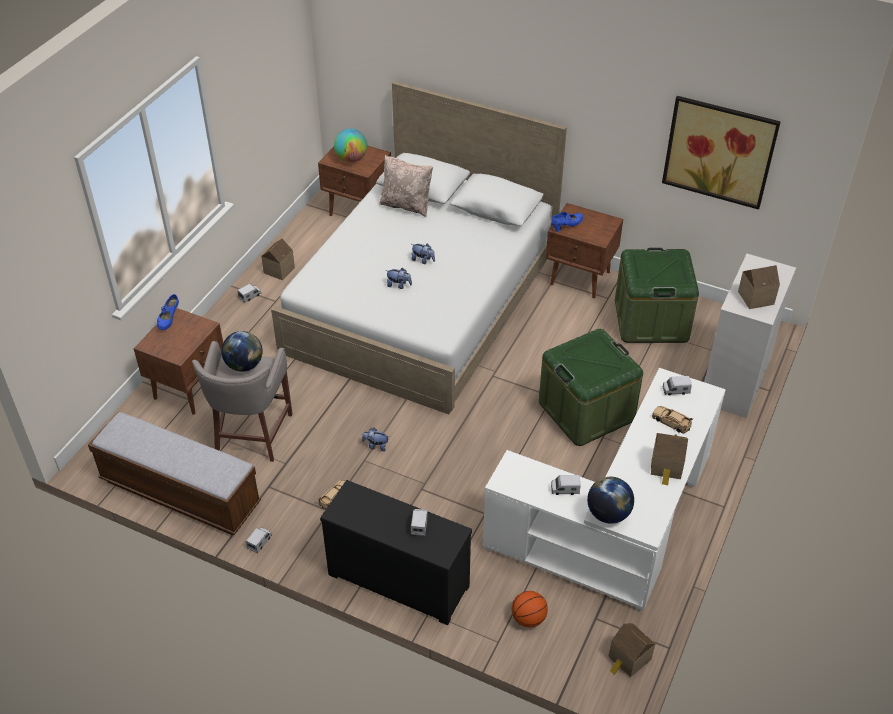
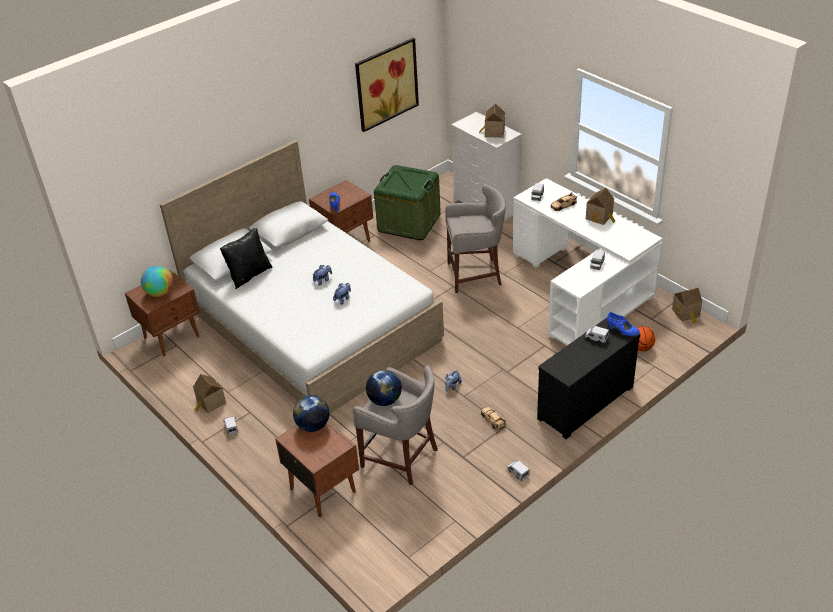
camera: 65 degrees left, 5 degrees down
bench [88,412,261,535] -> none
blue shoe [157,294,179,330] -> blue shoe moved to [607,312,640,336]
beige pillow [379,155,433,217] -> black pillow [220,228,273,289]
green storage box [539,329,643,446] -> grey stool [446,184,506,293]
globe [587,477,634,524] -> globe moved to [293,395,330,432]

